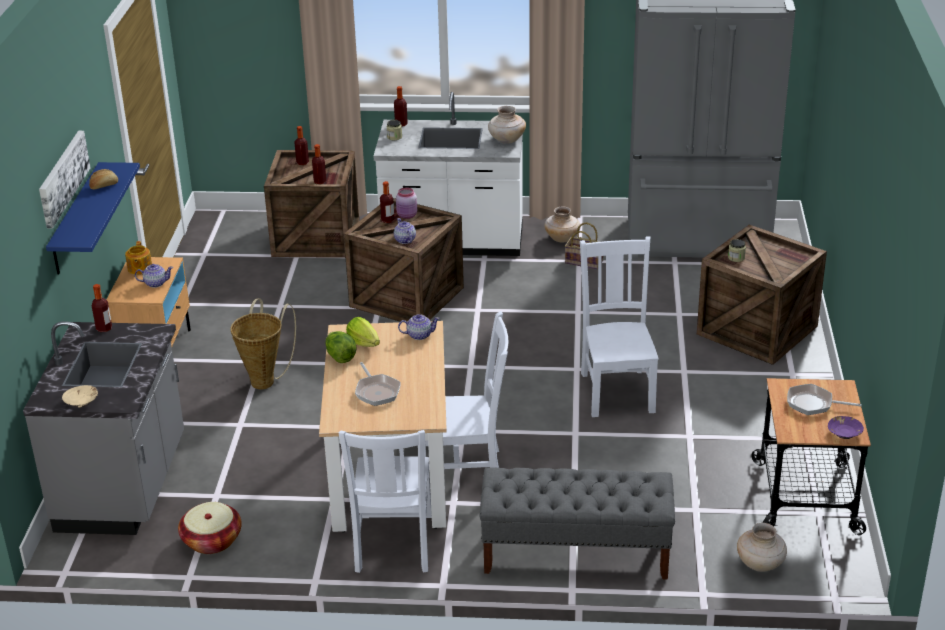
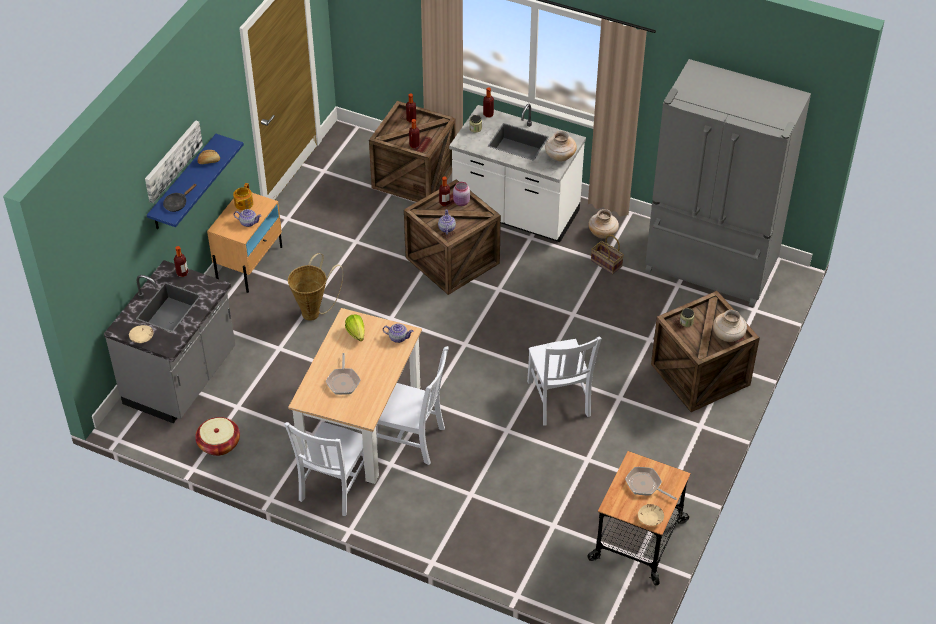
camera: 20 degrees right, 15 degrees up
lettuce [325,331,356,363] -> none
grey bench [480,467,675,580] -> none
white chair [580,236,659,417] -> white chair turned 150 degrees clockwise [527,337,602,426]
beige vase [737,523,787,572] -> beige vase moved to [713,310,747,342]
purple bowl [828,416,864,439] -> beige bowl [638,504,664,526]
none -> black frying pan [163,184,196,212]

